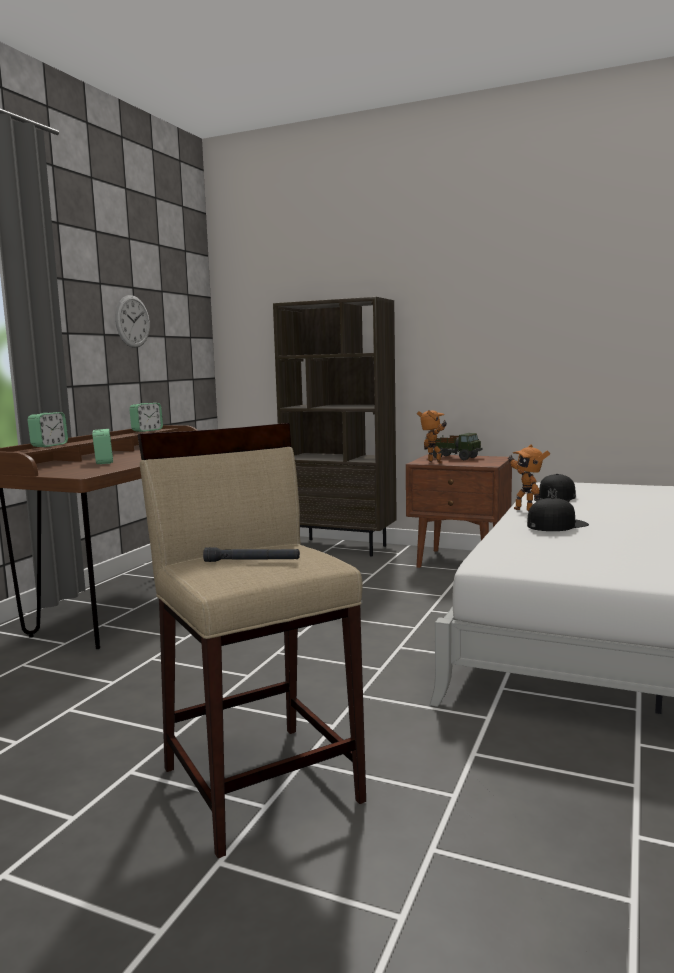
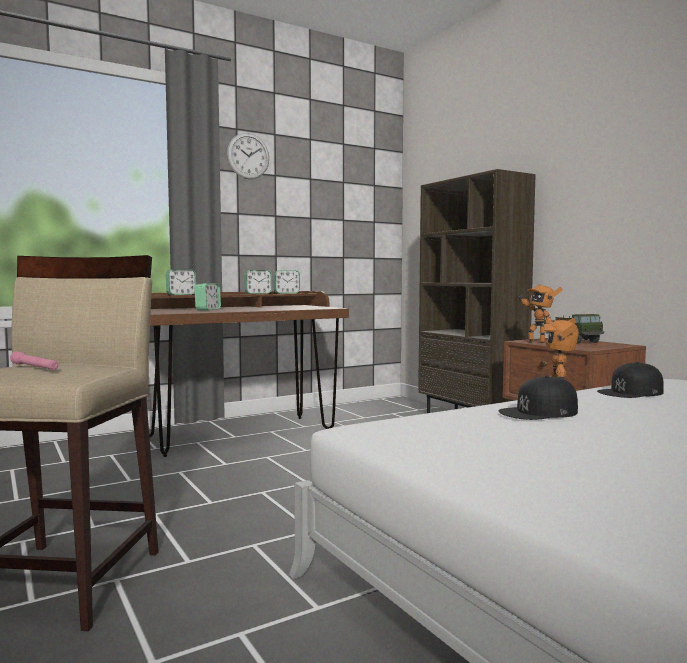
camera: 35 degrees right, 5 degrees down
wall clock [115,295,150,348] -> wall clock moved to [227,133,269,179]
black flashlight [203,547,300,562] -> pink flashlight [10,352,59,370]
toy robot [417,410,447,463] -> toy robot turned 135 degrees clockwise [518,284,563,343]
black cap [527,497,589,531] -> black cap turned 150 degrees clockwise [499,376,578,420]
none -> alarm clock [244,270,272,294]

